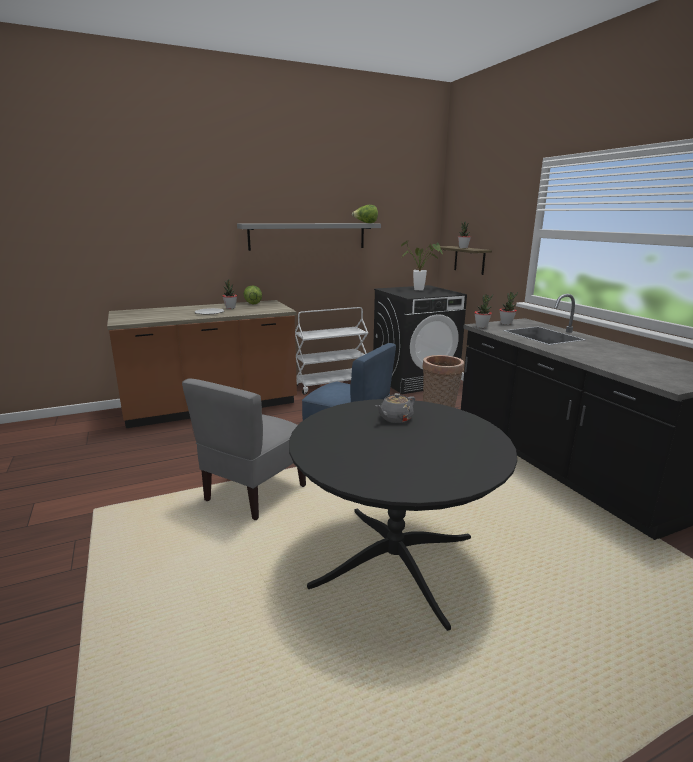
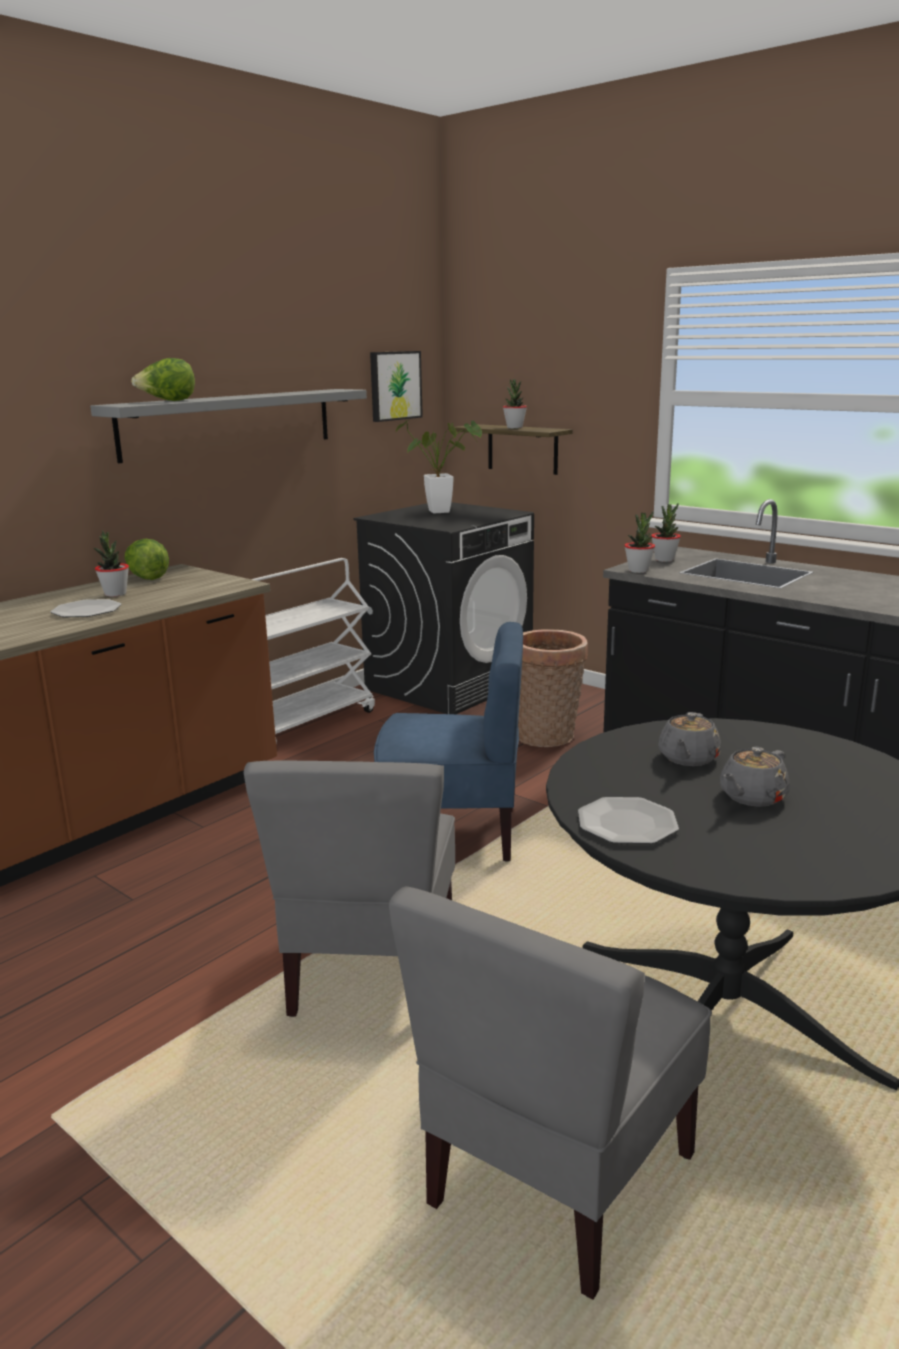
camera: 25 degrees left, 0 degrees up
lettuce [352,205,378,223] -> lettuce moved to [131,358,195,401]
none -> picture [370,351,423,422]
none -> grey chair [389,886,712,1300]
none -> plate [578,797,679,844]
none -> grey teapot [720,747,790,807]

